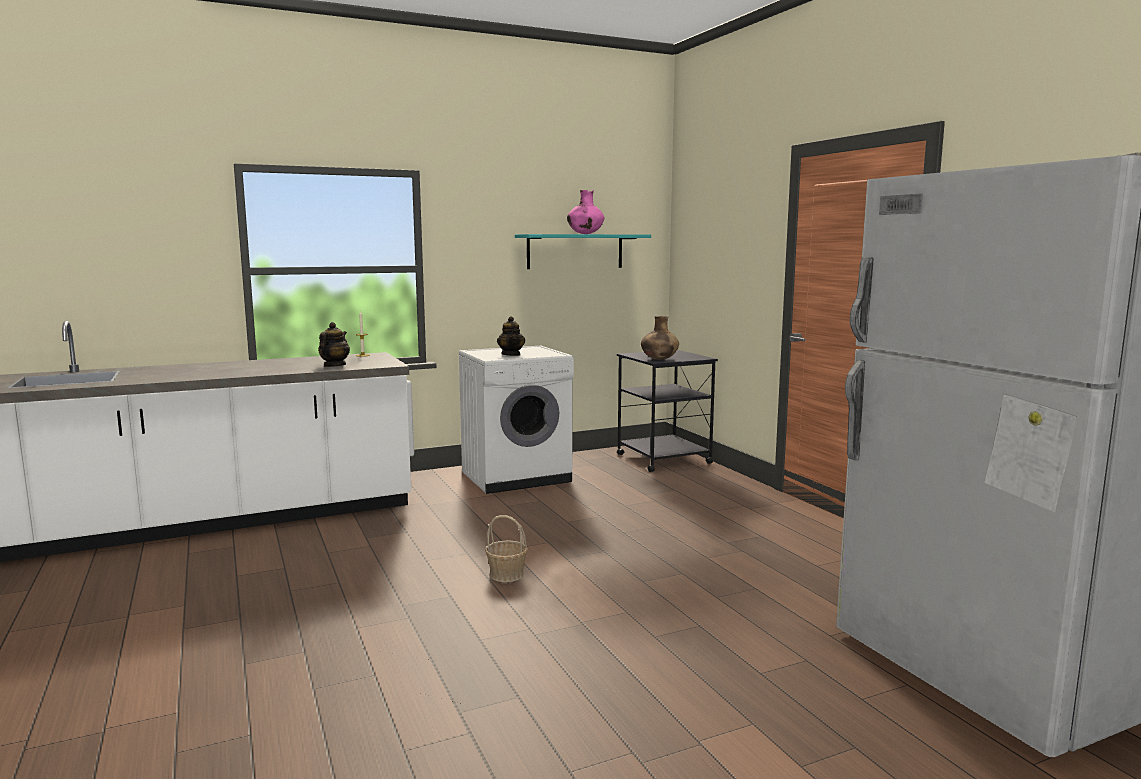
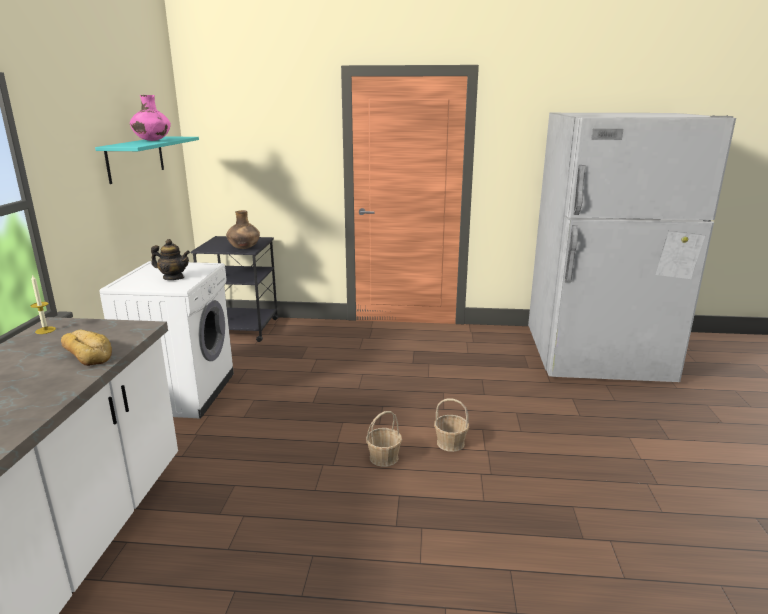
camera: 60 degrees left, 10 degrees up
teapot [318,322,350,367] -> bread [61,329,112,366]
none -> basket [434,398,469,452]

